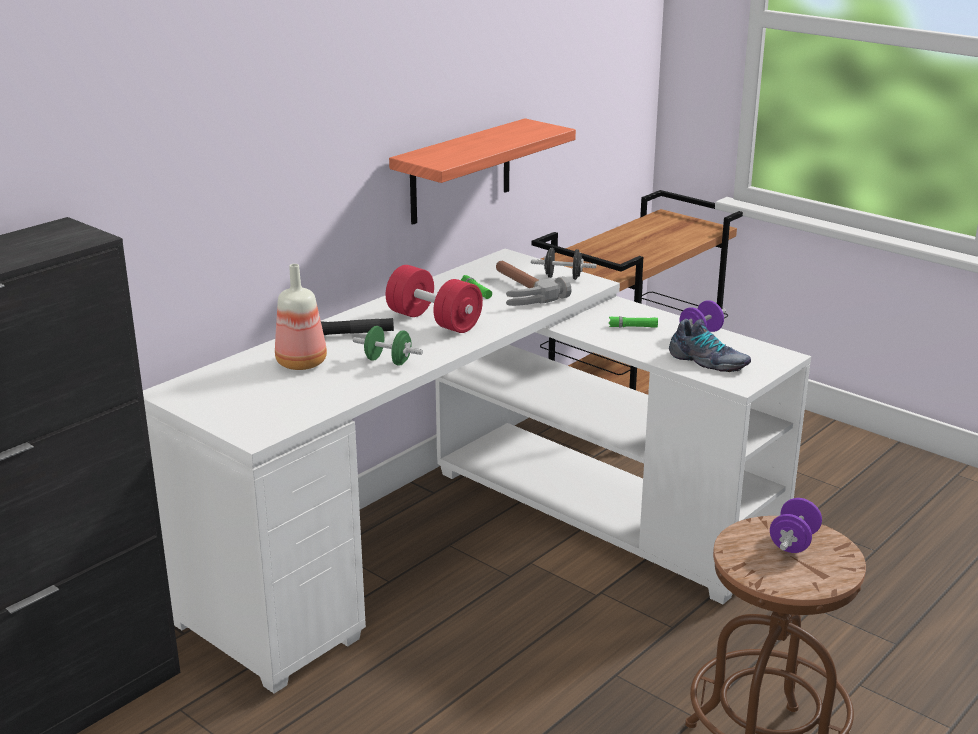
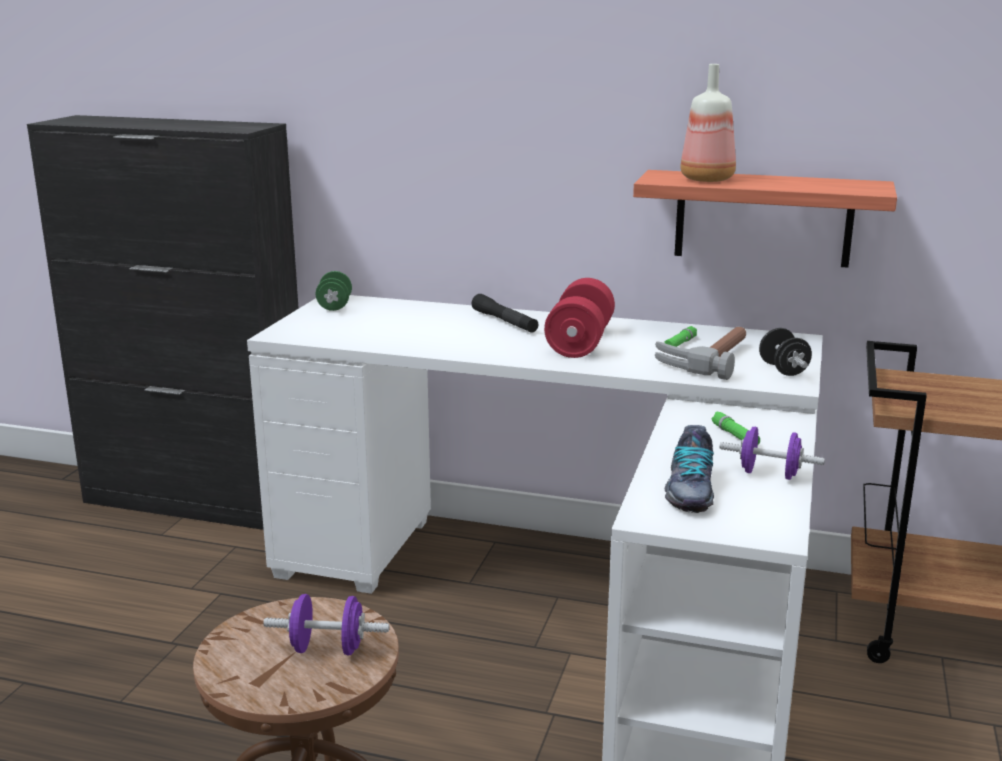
camera: 65 degrees right, 5 degrees down
bottle [275,264,327,370] -> bottle moved to [680,64,736,182]
green dumbbell [353,326,423,366] -> green dumbbell moved to [316,271,352,311]

